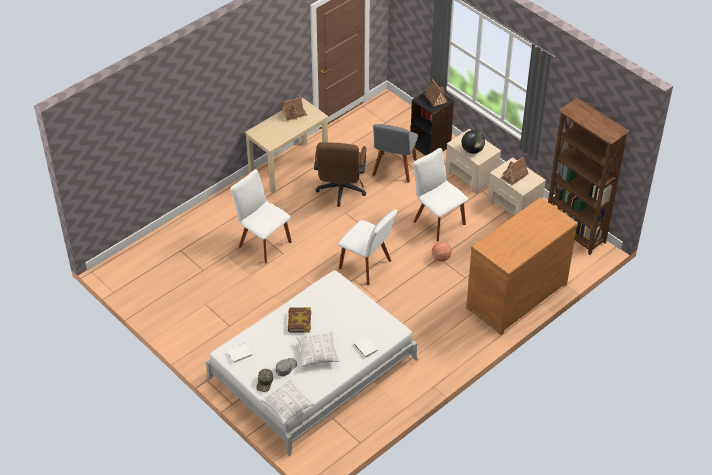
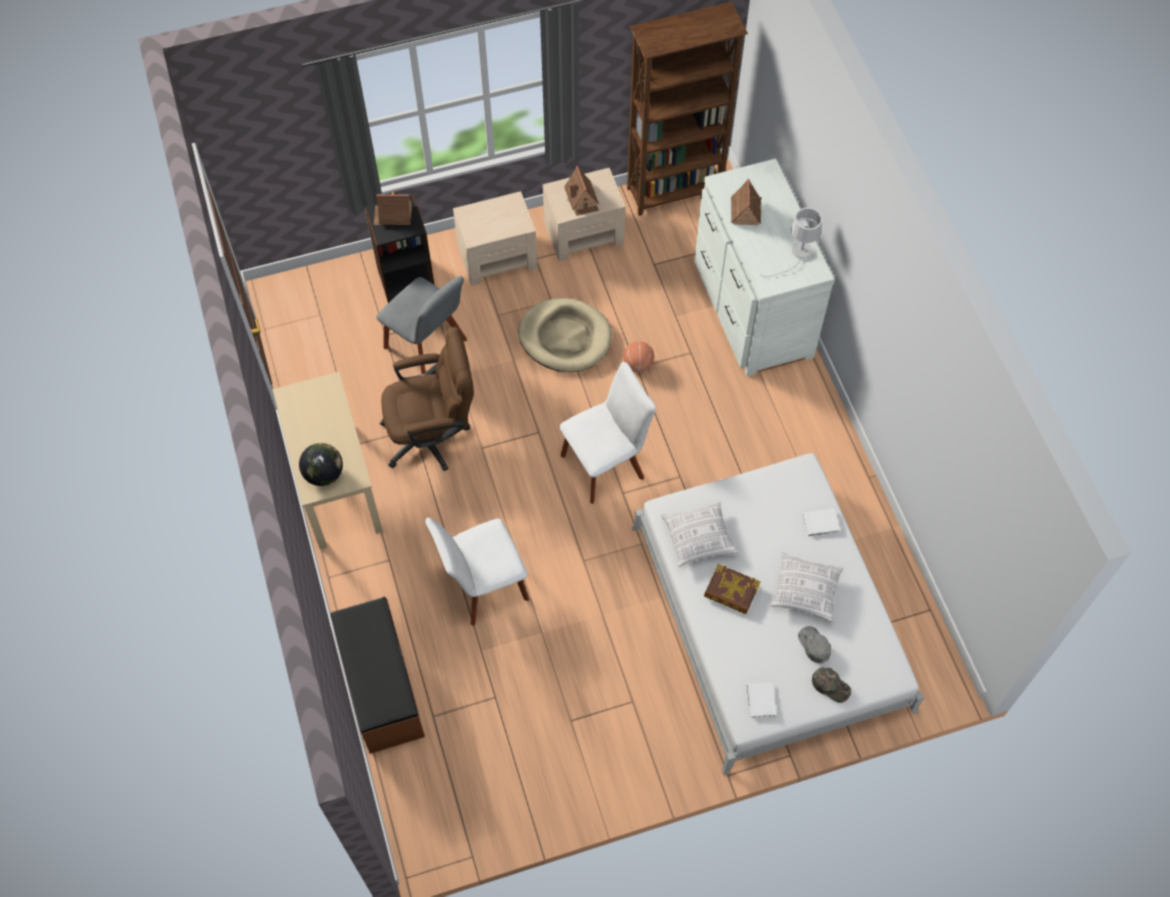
camera: 65 degrees left, 15 degrees up
pillow [260,380,315,425] -> pillow moved to [661,501,738,567]
toy house [281,97,307,121] -> toy house moved to [731,179,761,225]
brown office chair [314,142,366,207] -> brown office chair turned 45 degrees counterclockwise [380,327,474,471]
white chair [413,148,468,242] -> beige dog bed [518,298,612,372]
globe [462,130,485,154] -> globe moved to [299,443,343,486]
brown dresser [466,197,578,335] -> white dresser [694,159,835,376]
none -> brown bench [331,597,425,754]
none -> white table lamp [760,207,823,277]

